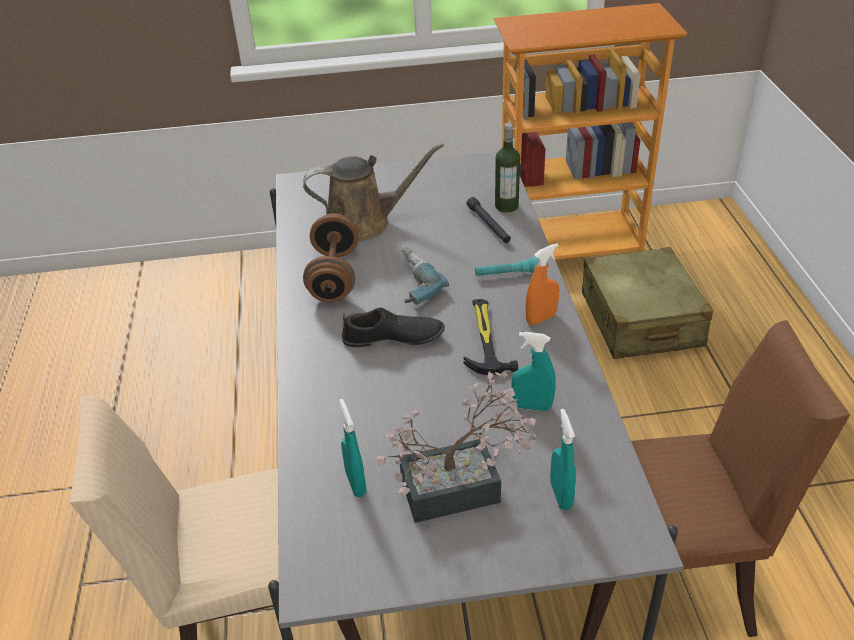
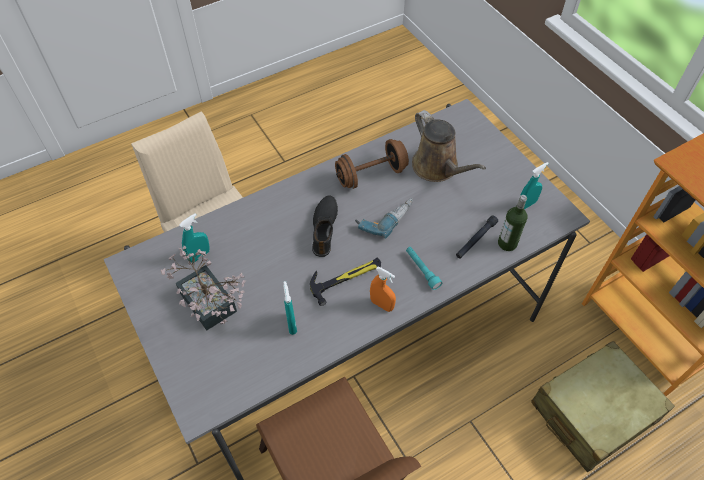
camera: 65 degrees right, 15 degrees up
black shoe [342,307,445,347] -> black shoe turned 150 degrees counterclockwise [312,195,338,257]
turquoise spray bottle [550,409,576,510] -> turquoise spray bottle moved to [520,162,549,209]

